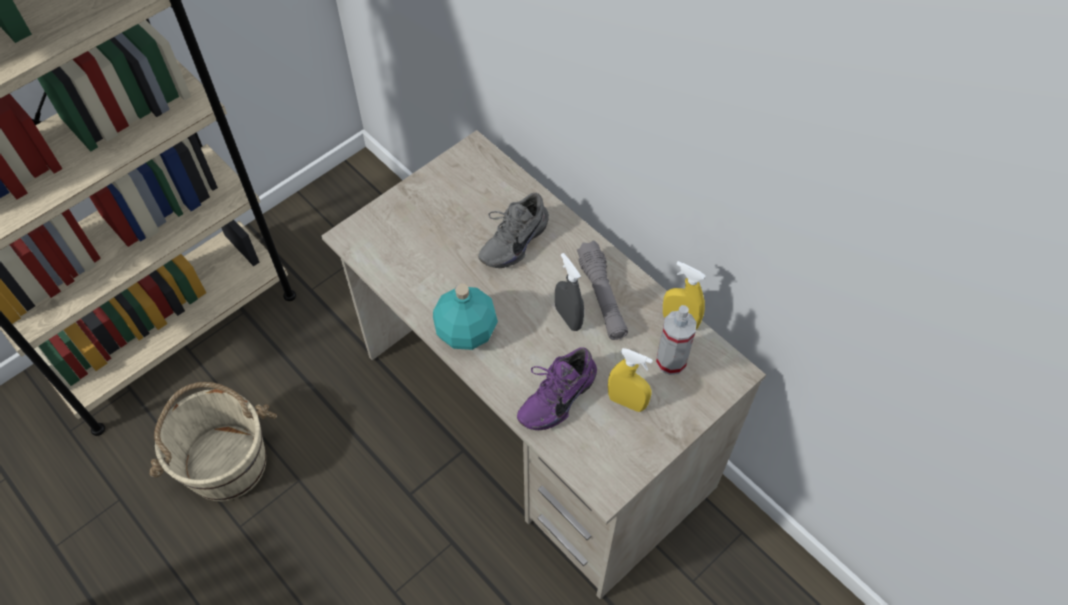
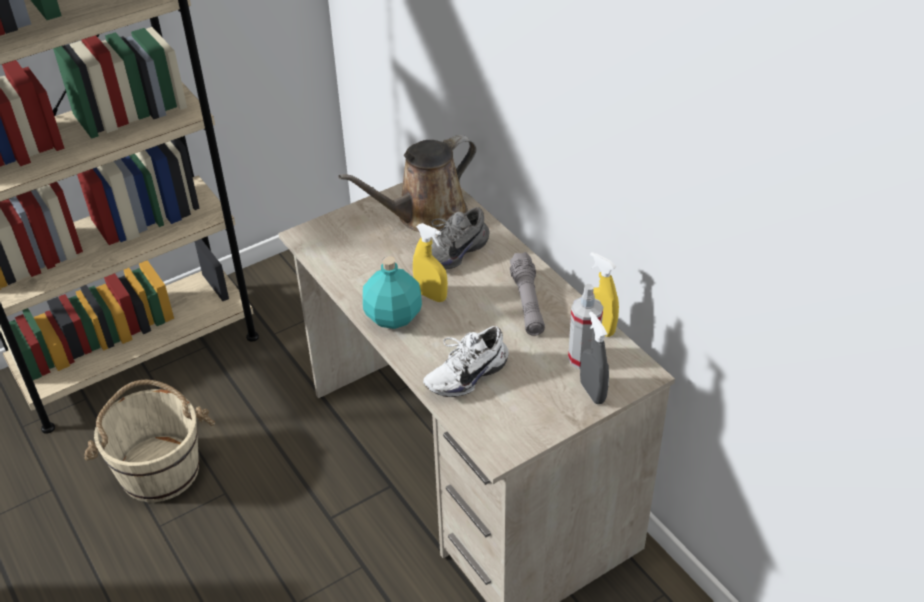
camera: 10 degrees right, 15 degrees down
purple shoe [517,347,597,430] -> white shoe [423,326,509,397]
grey spray bottle [555,253,584,331] -> grey spray bottle moved to [580,312,609,404]
yellow spray bottle [608,348,653,412] -> yellow spray bottle moved to [413,223,448,302]
none -> brown watering can [338,135,476,232]

